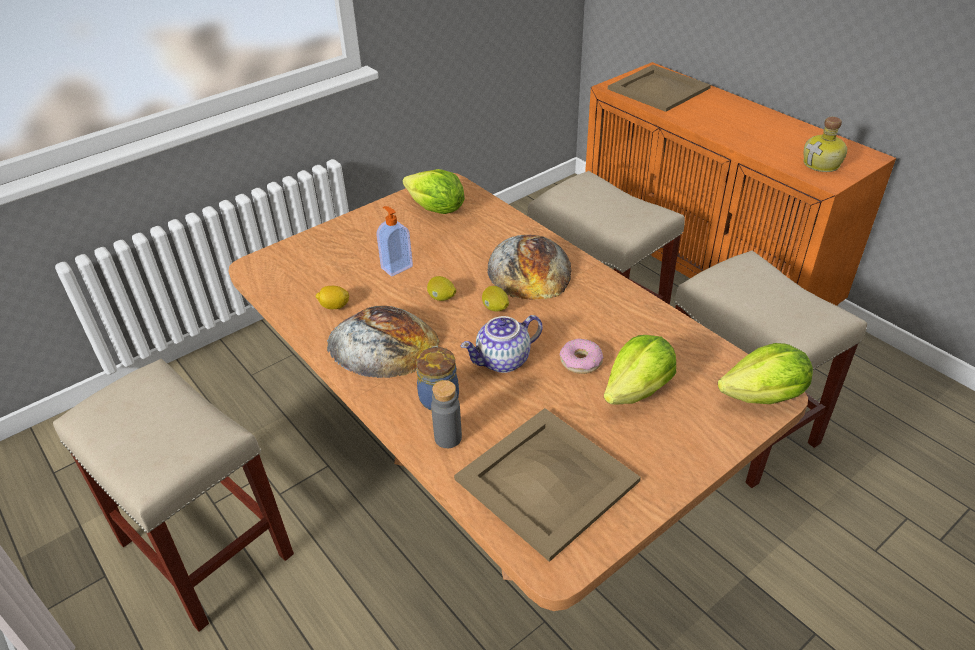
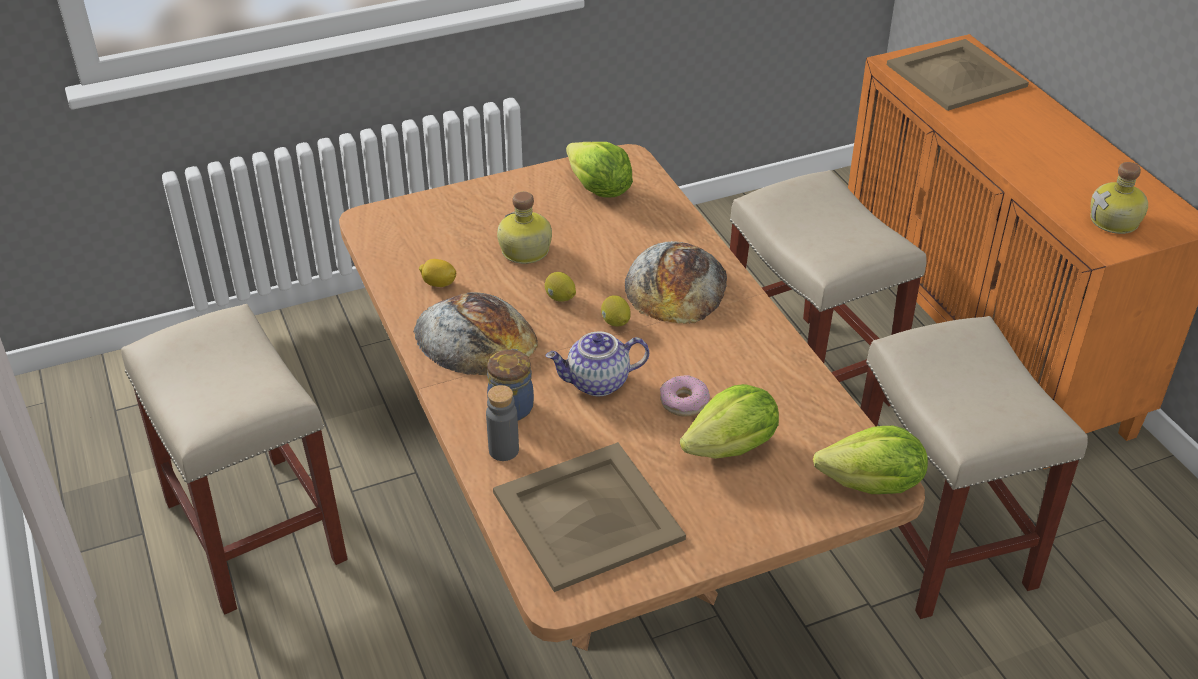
camera: 15 degrees right, 0 degrees up
soap dispenser [376,206,413,276] -> bottle [497,191,552,264]

